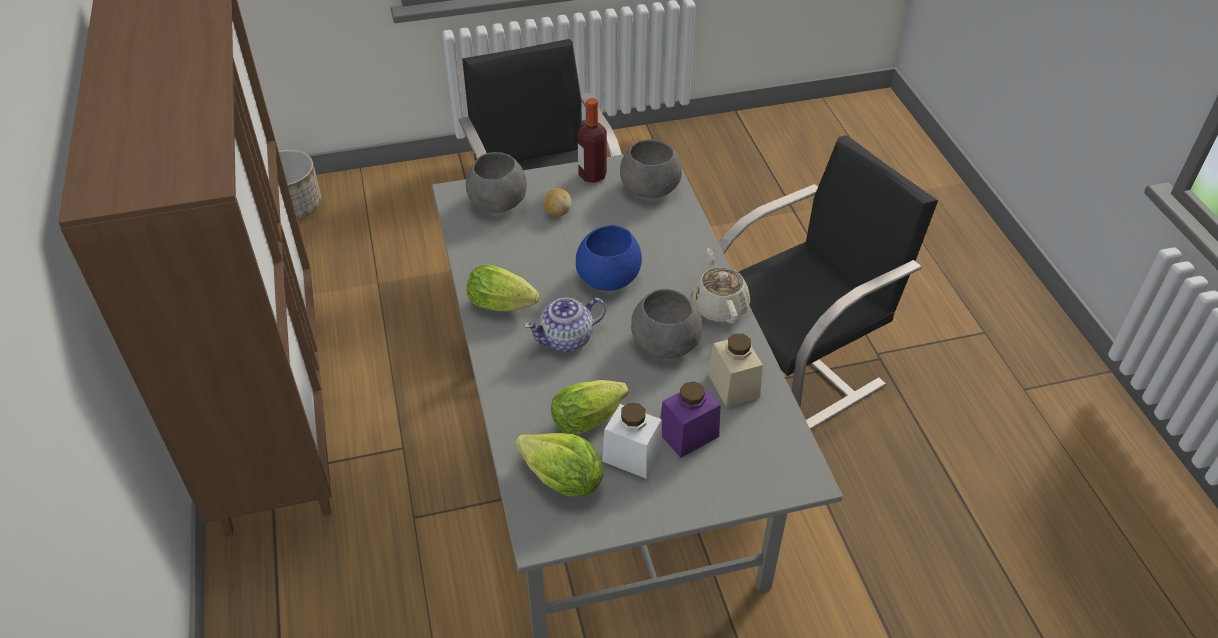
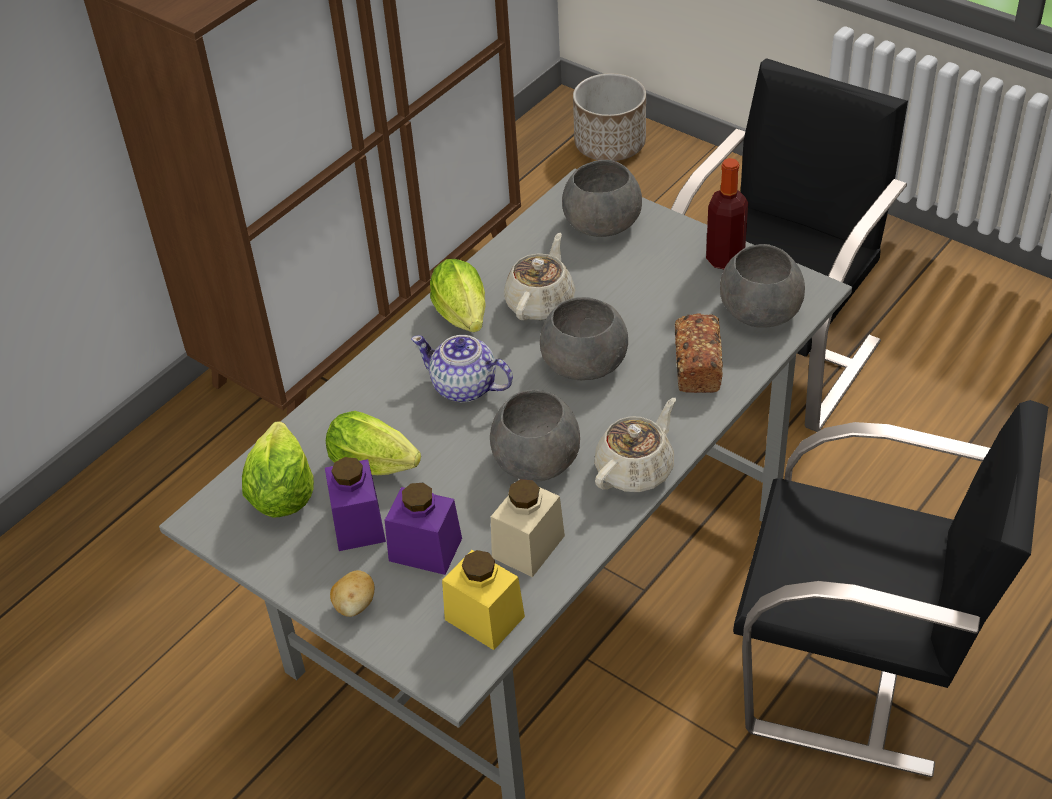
camera: 55 degrees right, 0 degrees up
potato [544,188,572,216] -> potato moved to [330,570,374,617]
blue bowl [576,225,642,291] -> grey bowl [540,297,628,380]
white jar [602,403,662,479] -> purple jar [325,457,386,551]
none -> yellow jar [442,550,525,650]
none -> beige teapot [504,233,575,320]
none -> bread [675,313,723,393]

